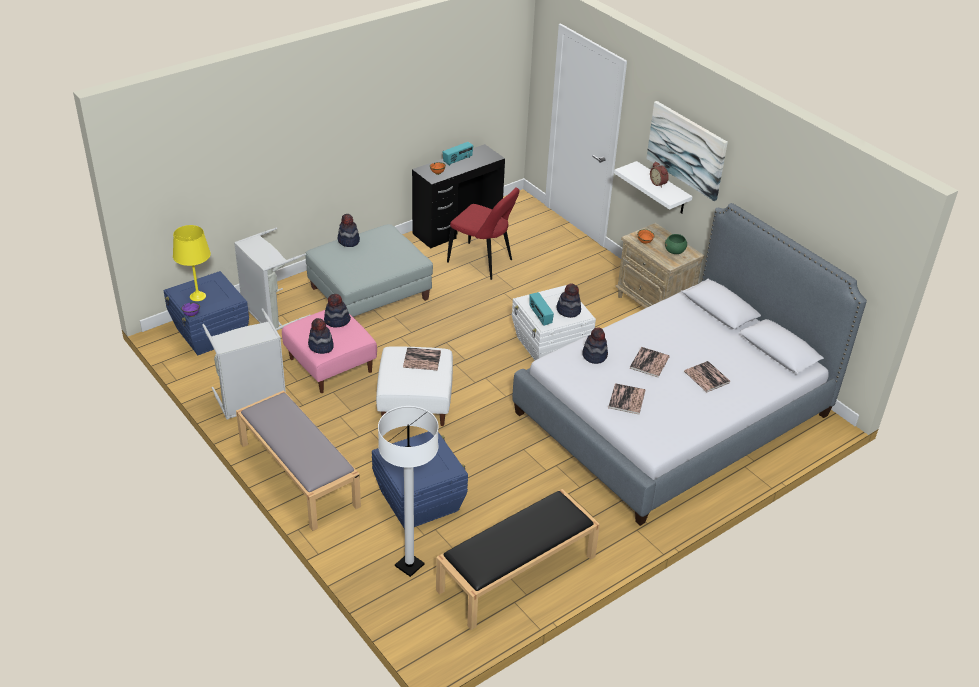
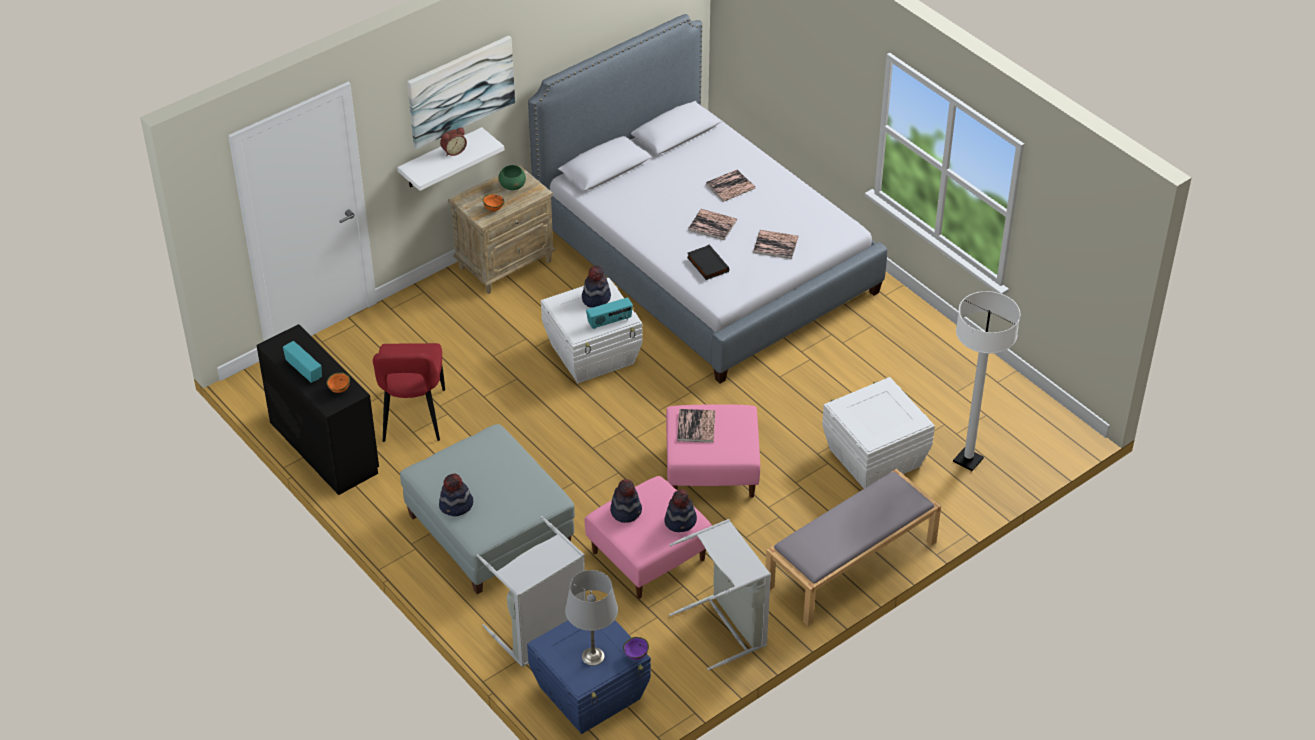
camera: 90 degrees left, 5 degrees up
yellow table lamp [173,225,211,301] -> grey table lamp [565,570,618,666]
blue storage box [372,431,468,529] -> white storage box [822,377,935,488]
white ottoman [376,346,453,426] -> pink ottoman [666,404,760,498]
black bench [436,489,600,630] -> none
red chair [447,187,519,280] -> red chair turned 150 degrees clockwise [373,343,445,442]
hat [582,328,608,364] -> black book [687,245,729,280]

